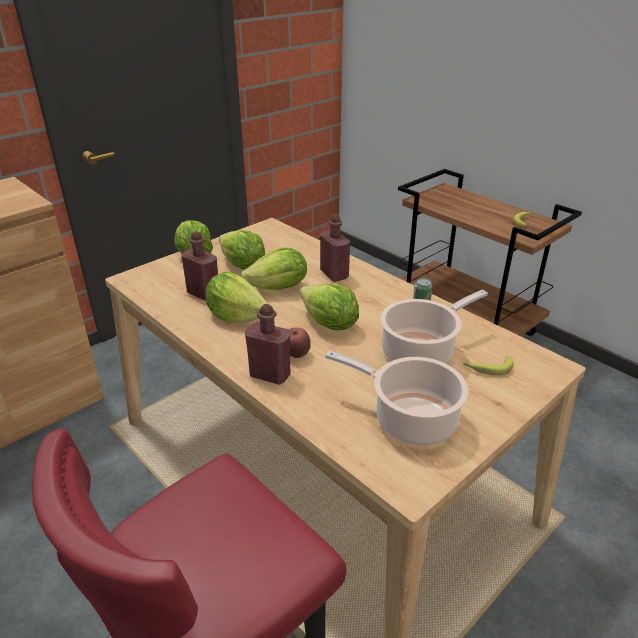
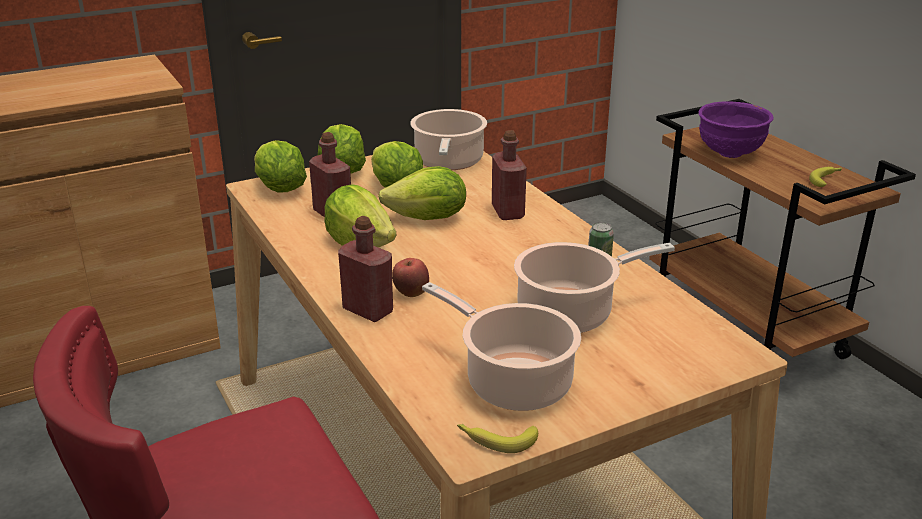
camera: 15 degrees right, 5 degrees down
lettuce [299,283,359,330] -> lettuce moved to [254,140,307,193]
banana [463,356,514,375] -> banana moved to [457,424,538,453]
none -> cooking pot [410,109,487,170]
none -> purple bowl [699,101,774,158]

